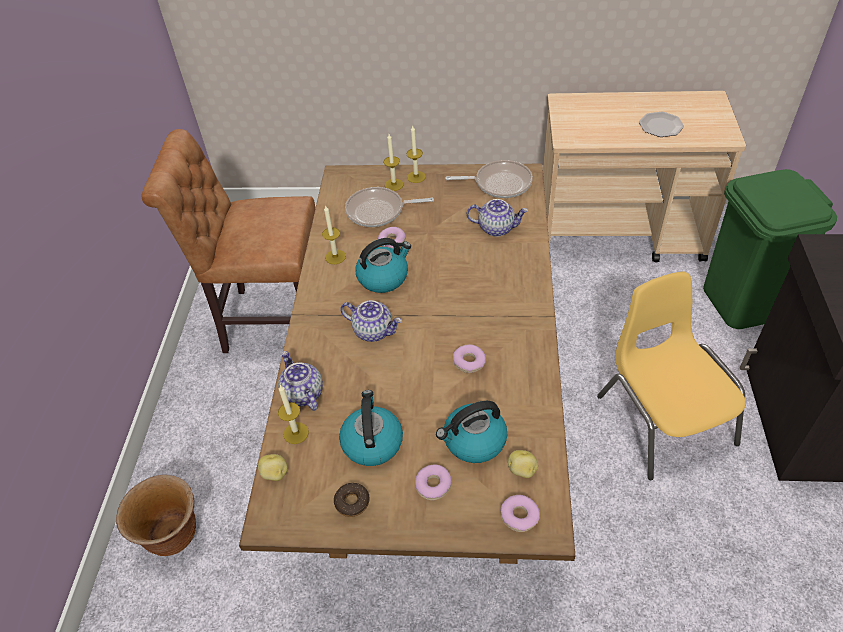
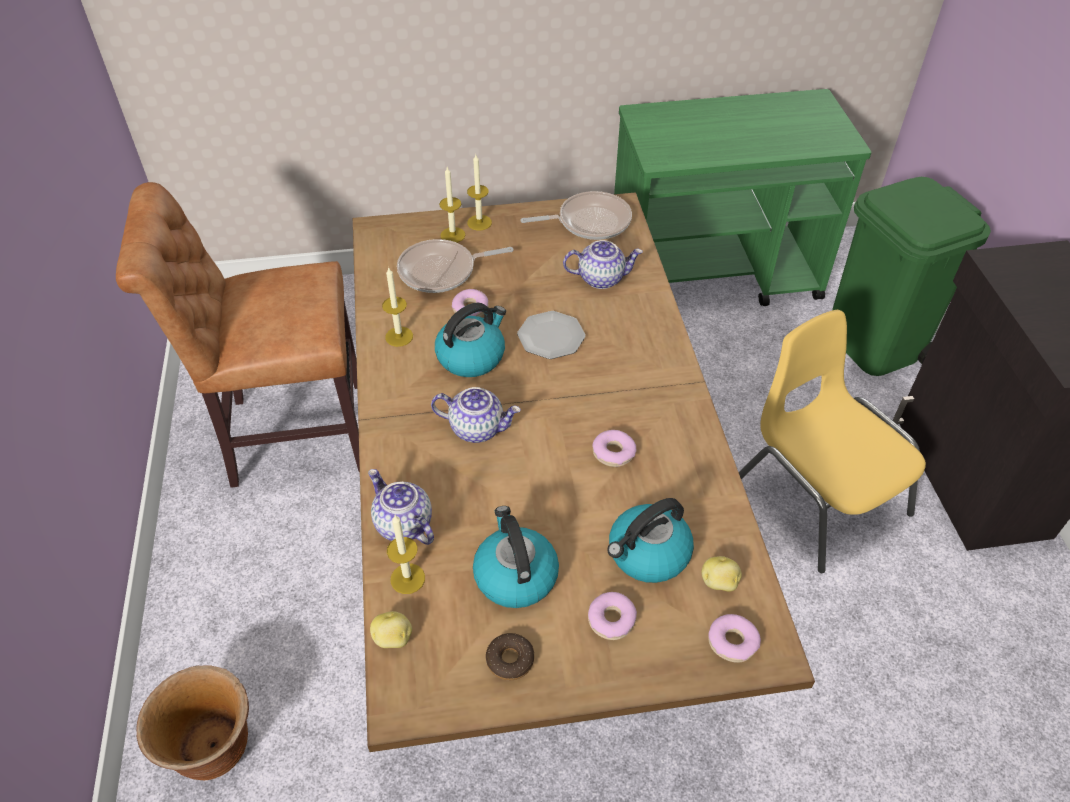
camera: 15 degrees left, 0 degrees up
beige cart [543,91,746,262] -> green cart [614,89,872,306]
plate [639,111,684,137] -> plate moved to [517,311,586,359]

